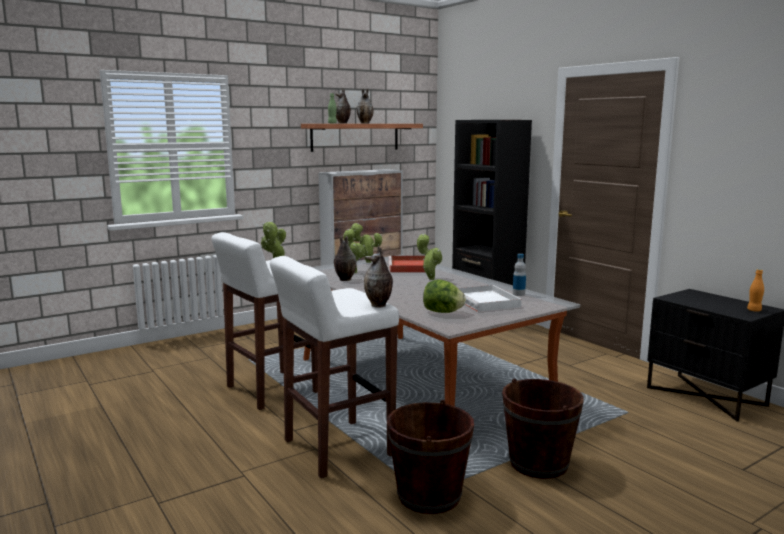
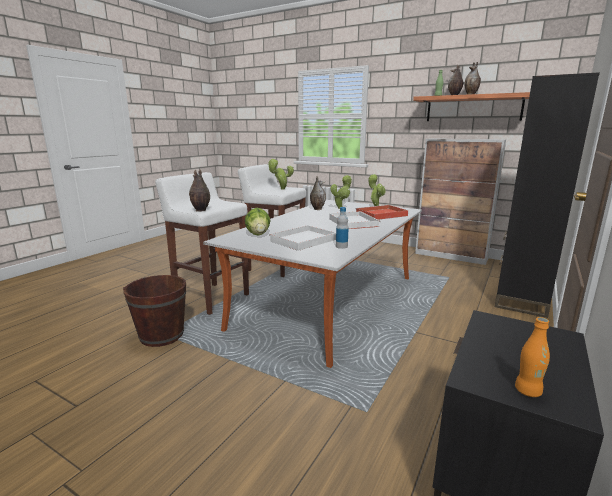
camera: 65 degrees right, 5 degrees up
potted plant [417,234,443,280] -> white tray [329,211,381,229]
brown bucket [502,378,584,479] -> none

